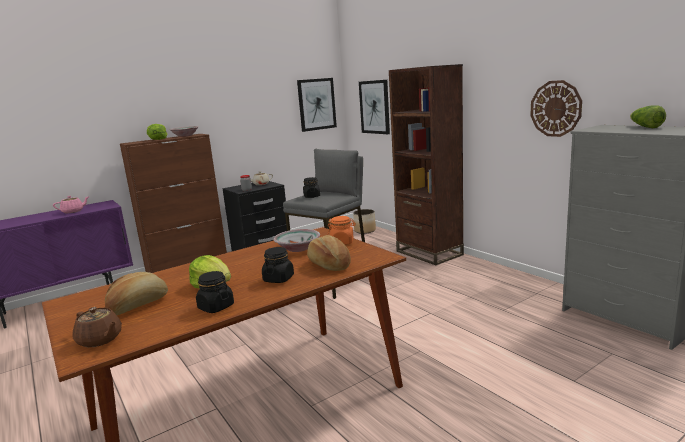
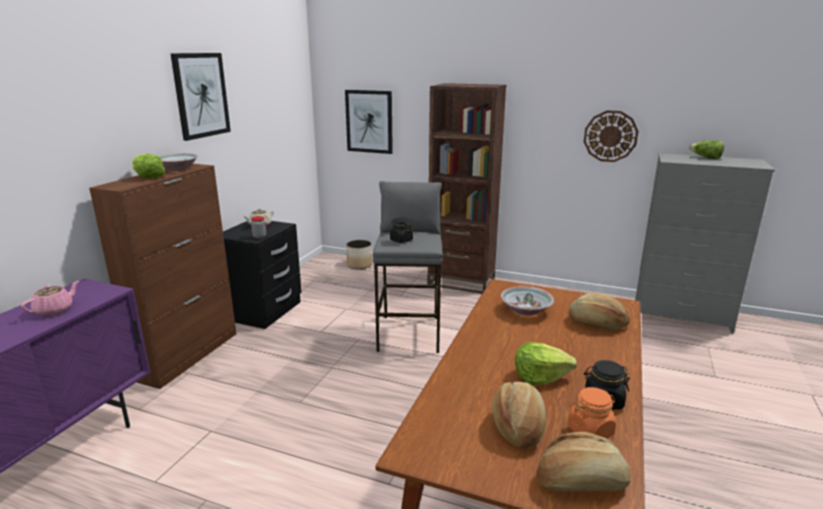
camera: 35 degrees left, 5 degrees up
brown teapot [72,307,122,348] -> bread [536,432,631,491]
black jar [262,247,294,283] -> none
picture [297,78,337,132] -> picture moved to [170,53,231,141]
orange jar [328,216,356,245] -> orange jar moved to [568,387,616,439]

